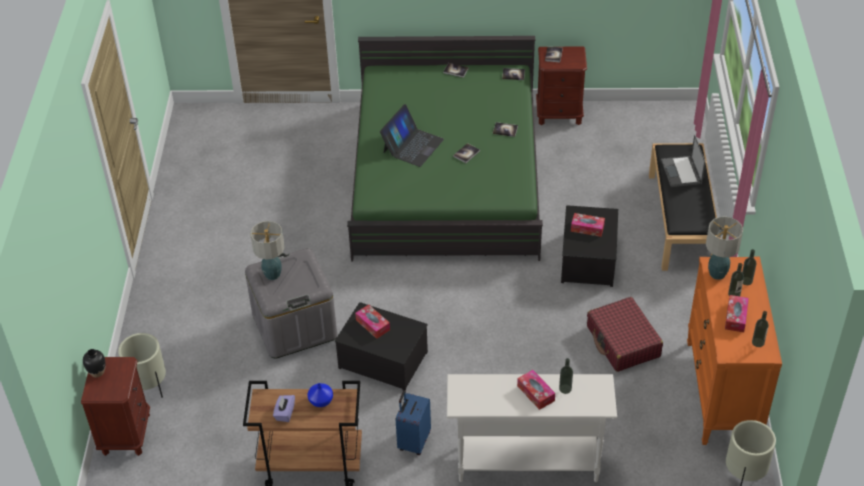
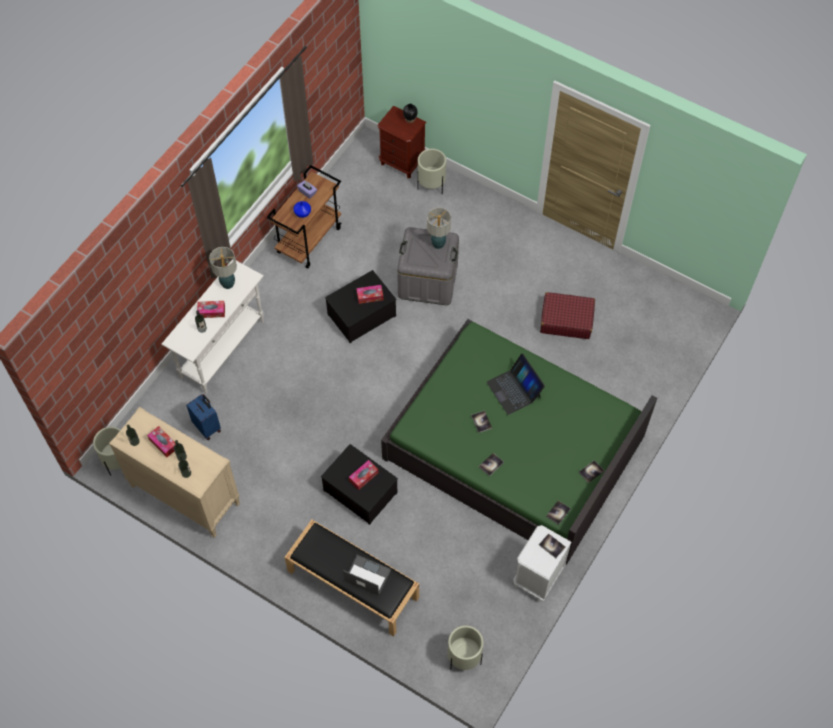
camera: 120 degrees right, 15 degrees up
blue suitcase [396,390,431,455] -> blue suitcase moved to [186,394,221,440]
brown nightstand [536,47,587,125] -> white nightstand [513,525,572,601]
red suitcase [587,297,663,372] -> red suitcase moved to [540,292,595,339]
orange dresser [687,257,782,445] -> beige dresser [109,407,240,538]
table lamp [706,216,743,280] -> table lamp moved to [209,247,237,289]
none -> beige planter [448,625,484,670]

